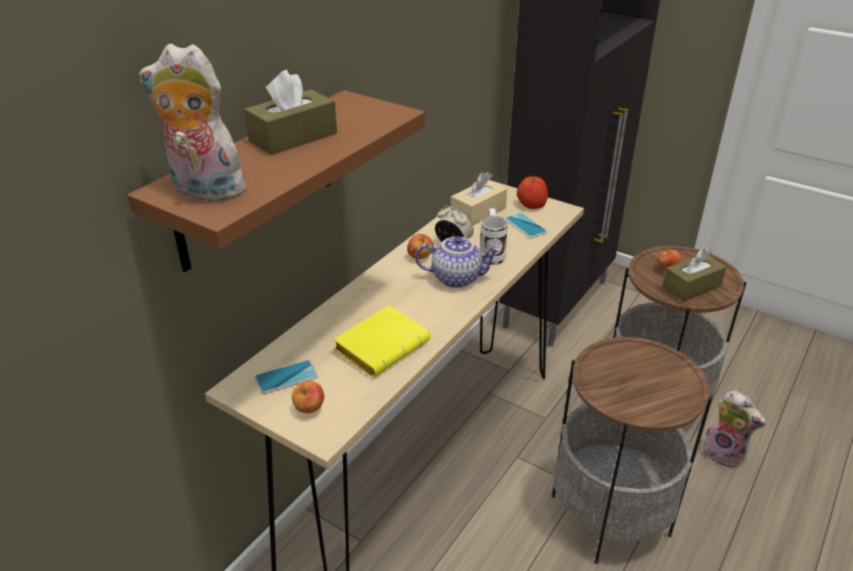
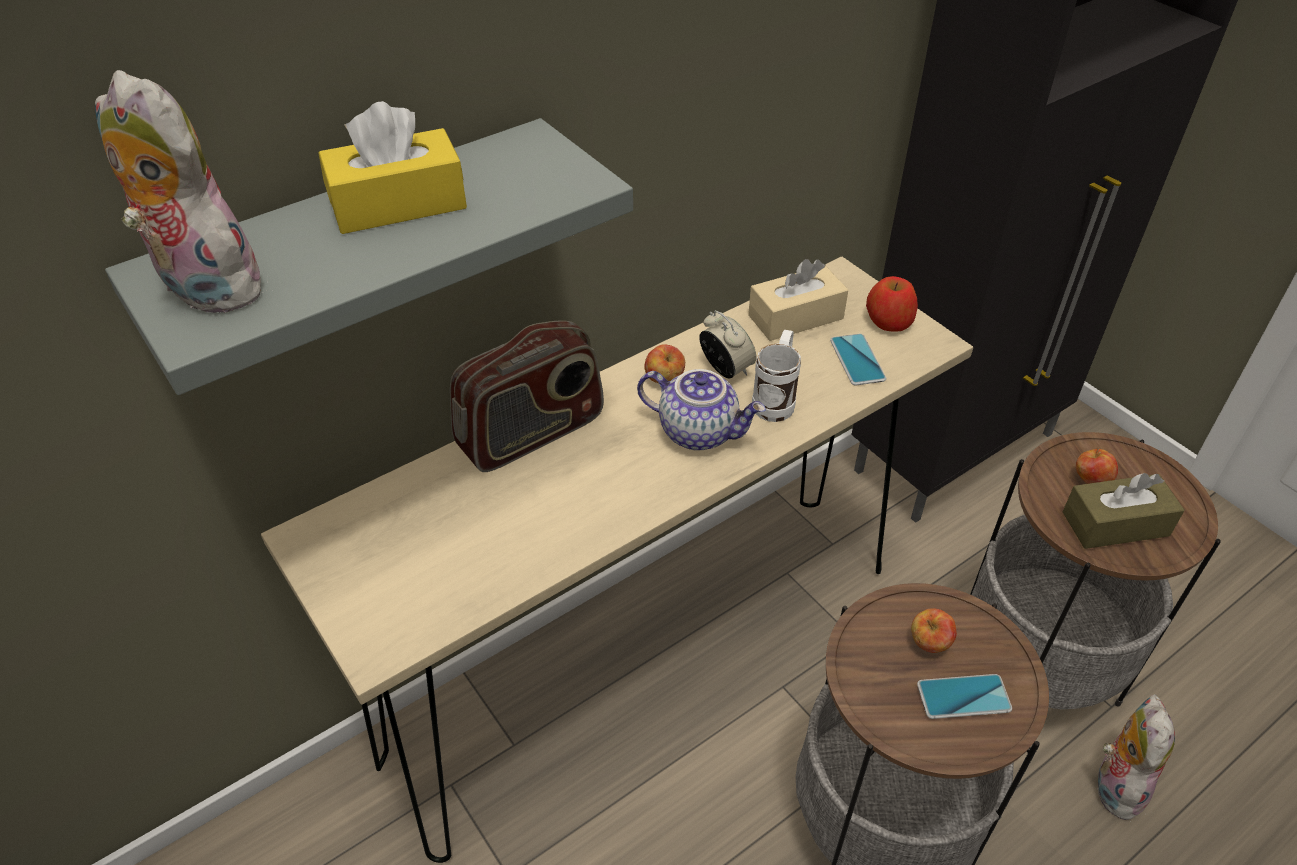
camera: 20 degrees right, 10 degrees up
brown shelf [127,90,425,272] -> grey shelf [105,118,633,395]
brown tissue box [244,70,337,155] -> yellow tissue box [319,101,467,234]
phone [254,360,318,394] -> phone moved to [917,674,1012,719]
apple [292,381,324,413] -> apple moved to [911,608,957,653]
yellow book [333,305,430,378] -> none
plush toy [701,390,766,468] -> plush toy turned 135 degrees counterclockwise [1091,694,1175,822]
none -> radio [450,320,604,472]

